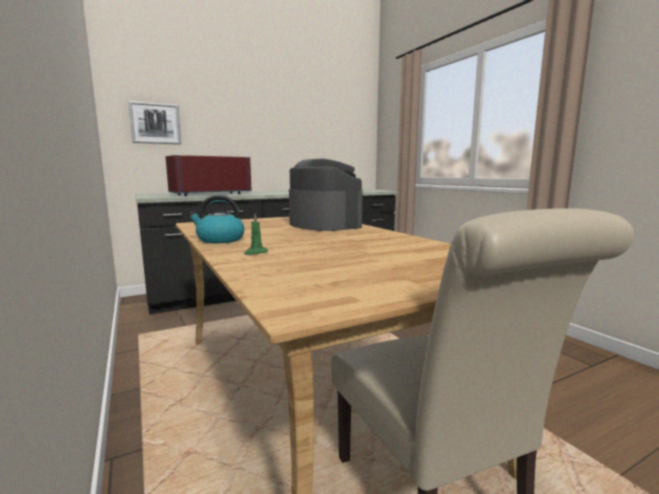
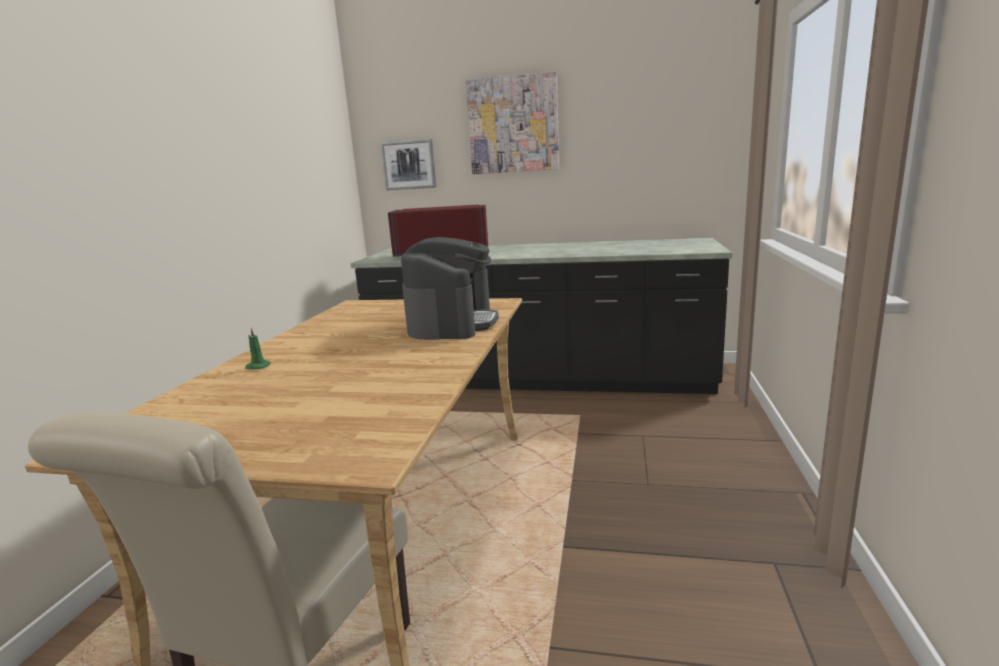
camera: 40 degrees right, 5 degrees up
kettle [188,195,244,243] -> none
none -> picture [466,71,559,174]

